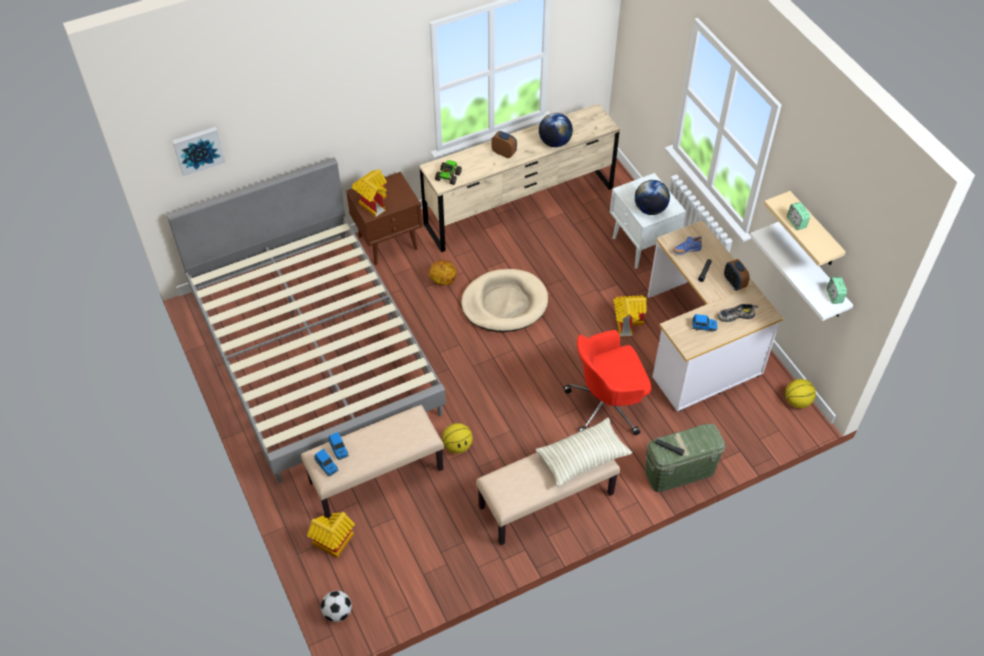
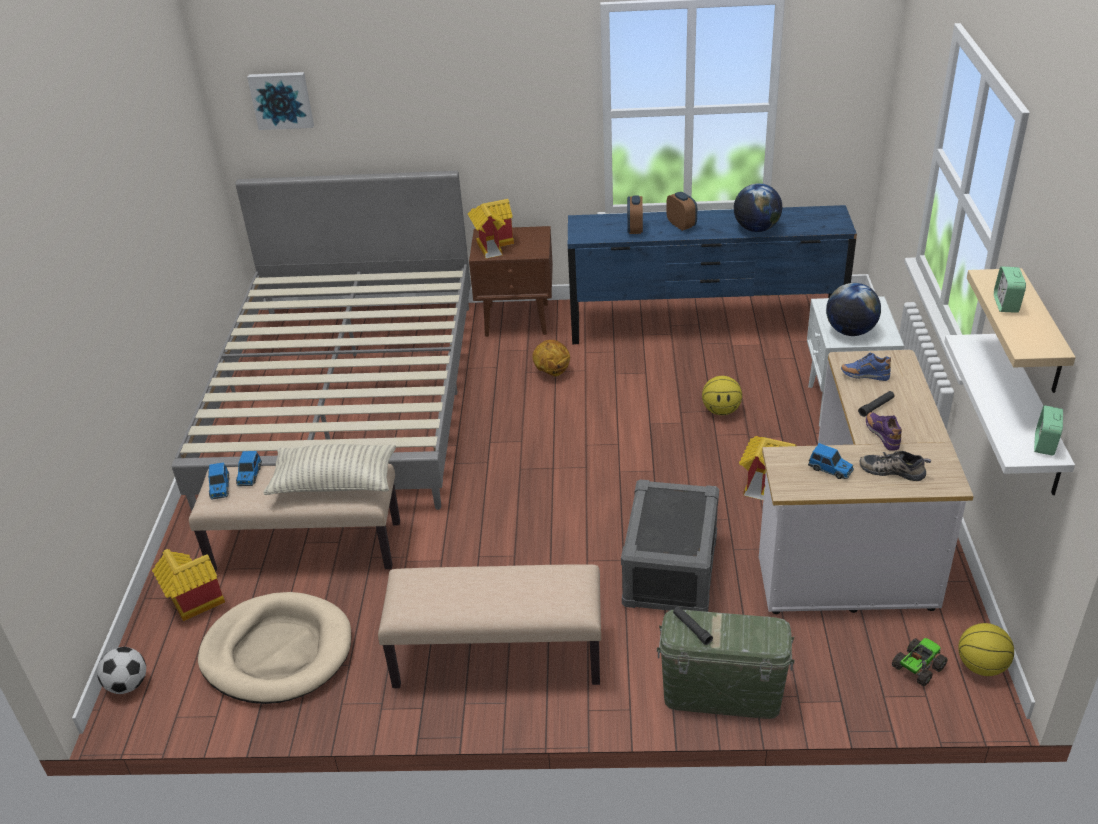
camera: 30 degrees right, 15 degrees down
beige dresser [420,103,620,252] -> blue dresser [568,205,857,344]
toy truck [435,160,462,185] -> toy truck moved to [892,638,948,687]
basketball [442,423,473,453] -> basketball moved to [702,376,742,415]
beige dog bed [461,269,548,332] -> beige dog bed moved to [198,592,351,704]
pillow [536,418,632,487] -> pillow moved to [264,444,396,495]
red office chair [564,330,651,435] -> grey storage box [621,479,719,612]
alarm clock [724,259,750,291] -> alarm clock moved to [627,195,643,234]
none -> purple shoe [866,412,902,451]

